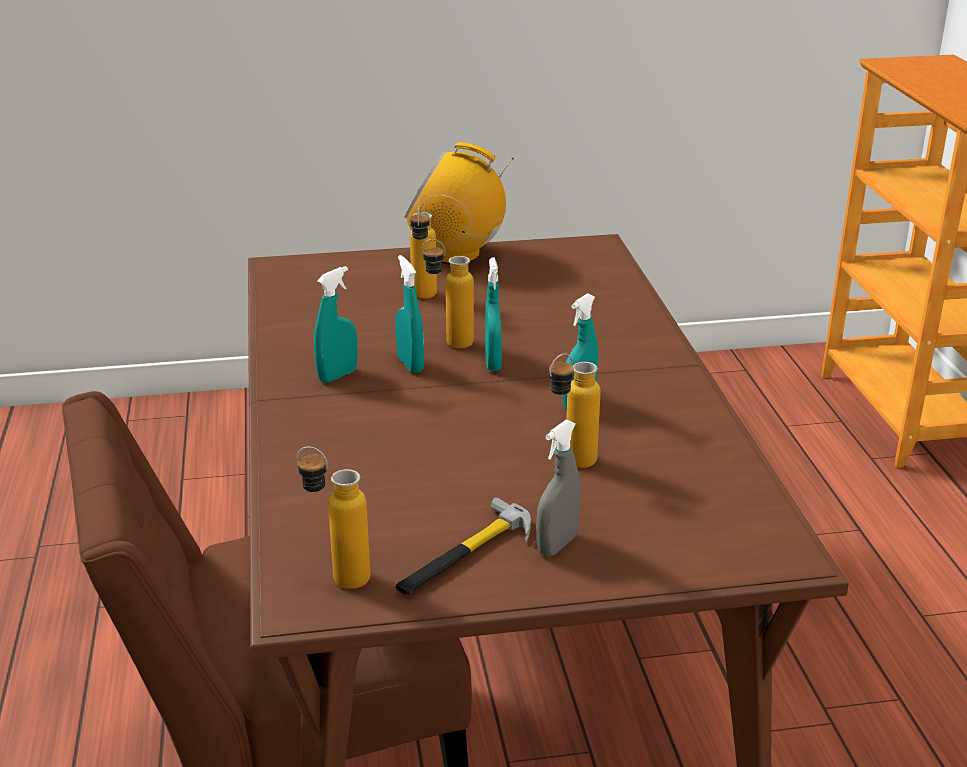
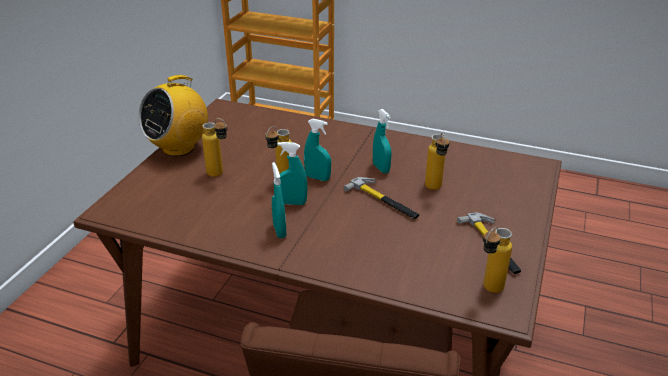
camera: 60 degrees left, 5 degrees up
grey spray bottle [536,420,581,556] -> none
none -> hammer [343,177,419,219]

